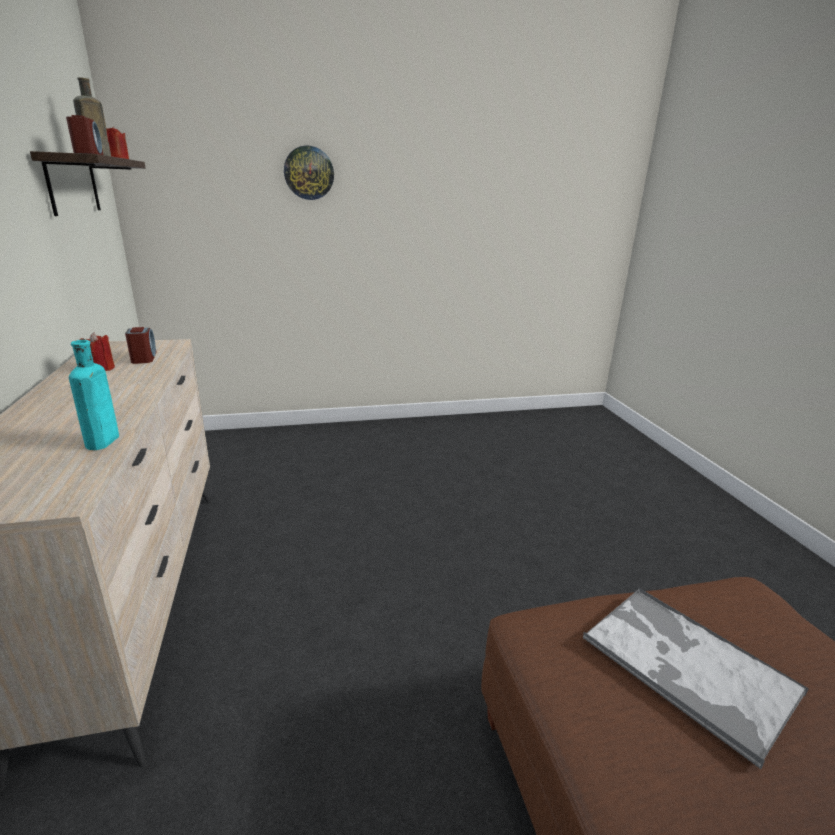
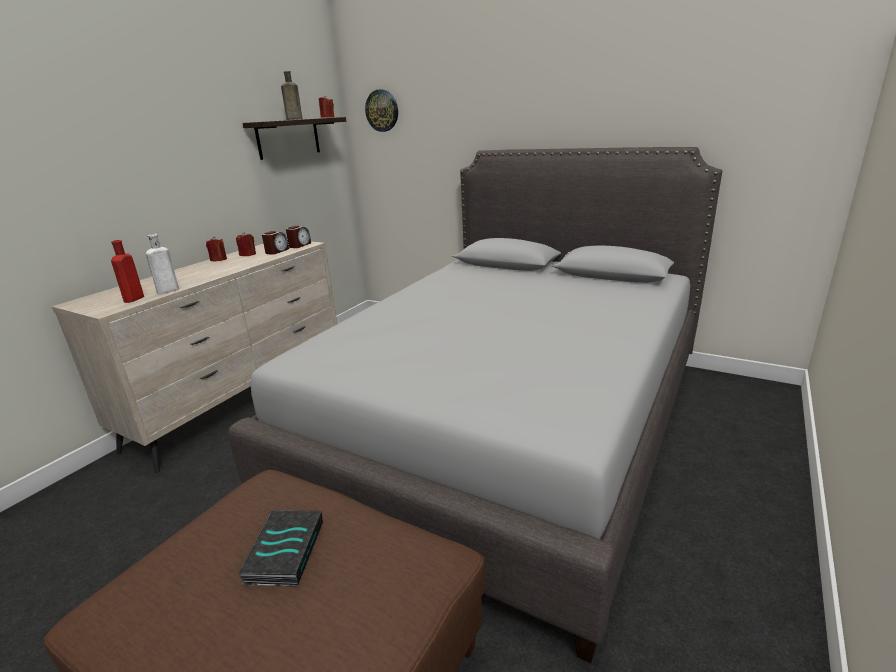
camera: 45 degrees right, 0 degrees up
alarm clock [66,115,103,155] -> alarm clock moved to [286,226,311,248]
turquoise bottle [69,340,119,450] -> white bottle [146,234,179,294]
wall clock [284,145,334,200] -> wall clock moved to [365,89,398,132]
tray [583,588,809,769] -> book [238,510,323,586]
none -> red bottle [111,240,144,303]
none -> red candle [206,237,227,262]
none -> grey bed [228,147,722,663]

